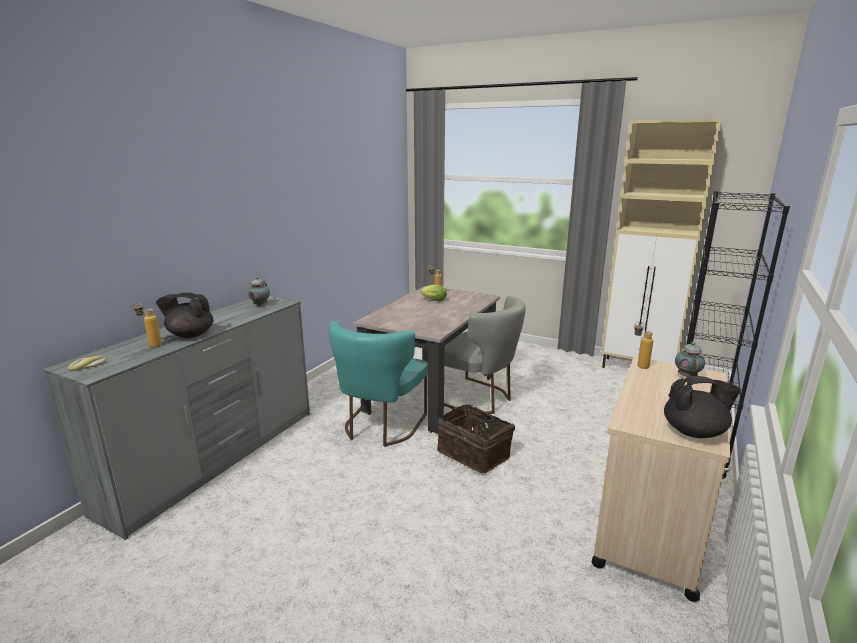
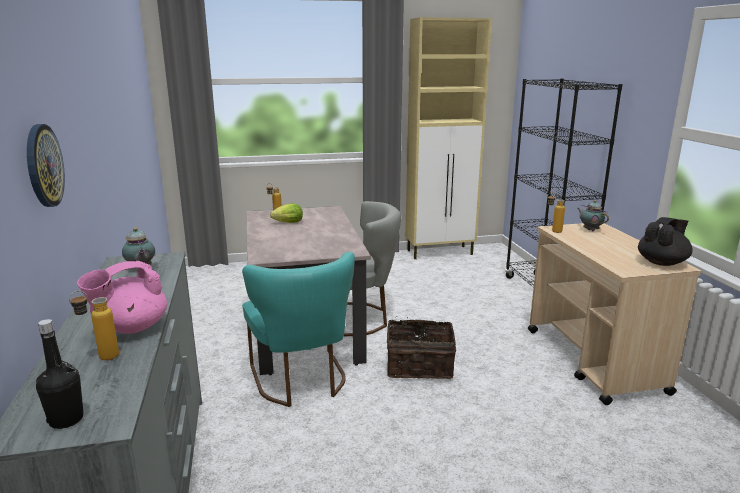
camera: 40 degrees left, 0 degrees up
bread [68,356,107,371] -> black bottle [36,319,84,429]
black teapot [156,293,213,338] -> pink teapot [77,261,167,334]
none -> wall clock [27,124,65,207]

